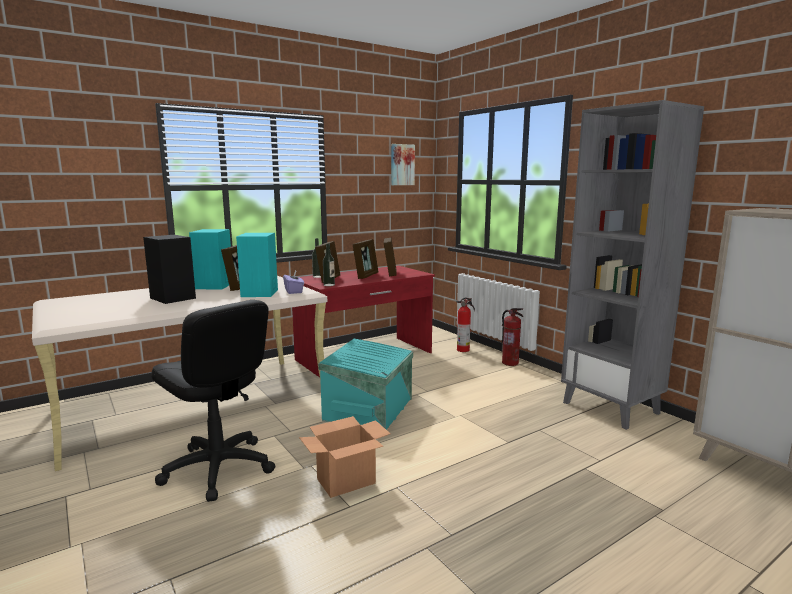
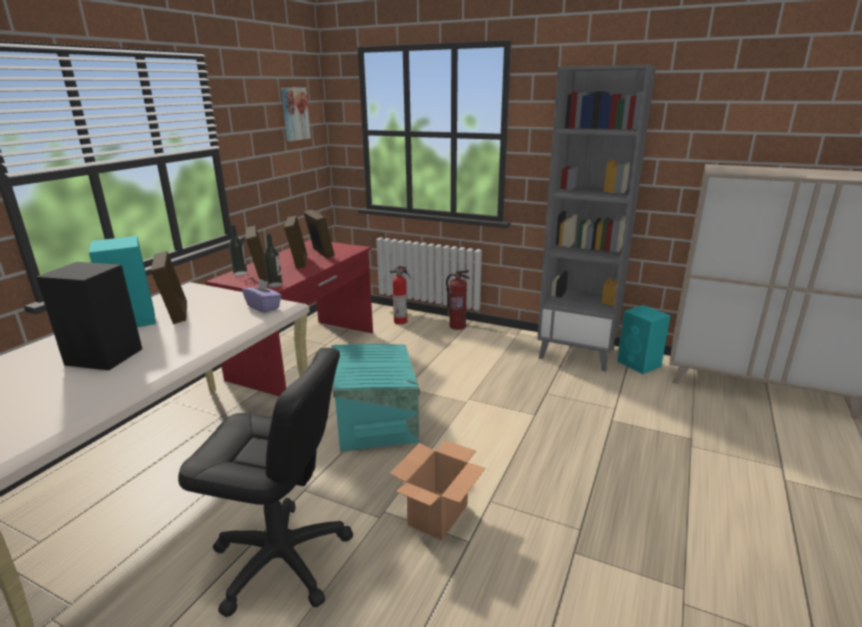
camera: 30 degrees left, 10 degrees up
turquoise speaker [236,233,278,297] -> turquoise speaker moved to [617,305,671,374]

